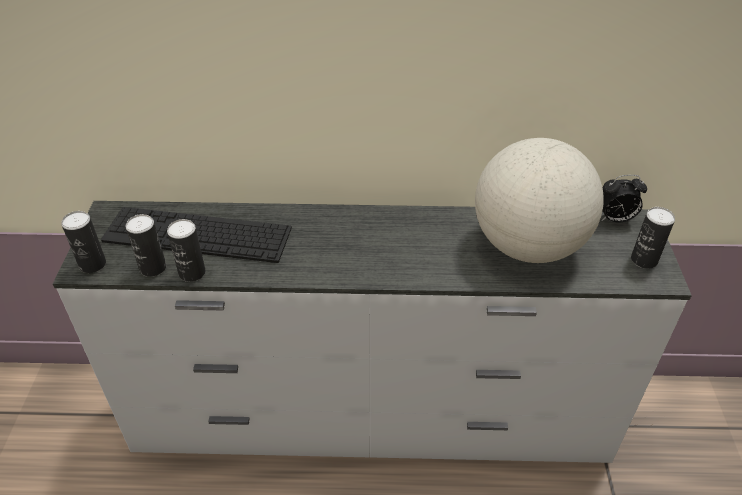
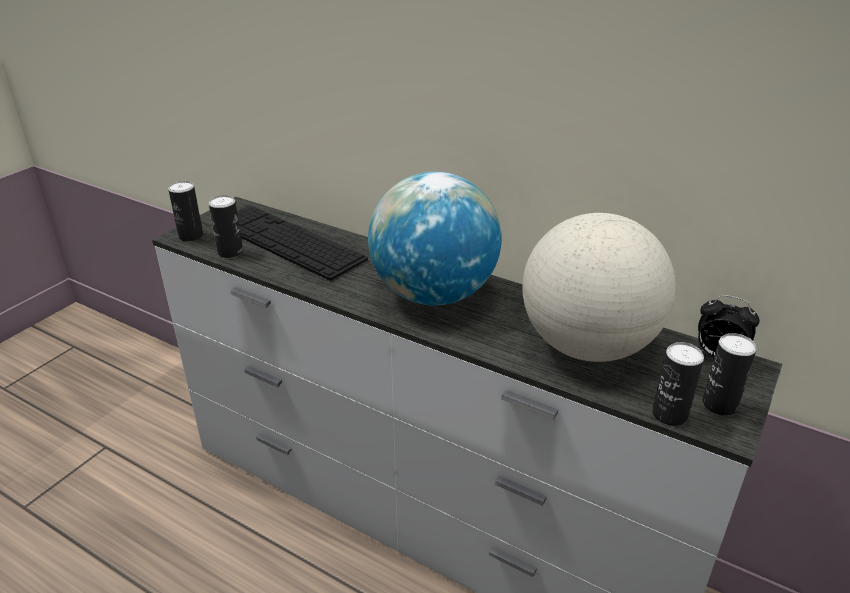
camera: 30 degrees right, 10 degrees down
can [167,219,206,282] -> can moved to [652,342,704,426]
none -> globe [368,172,502,305]

